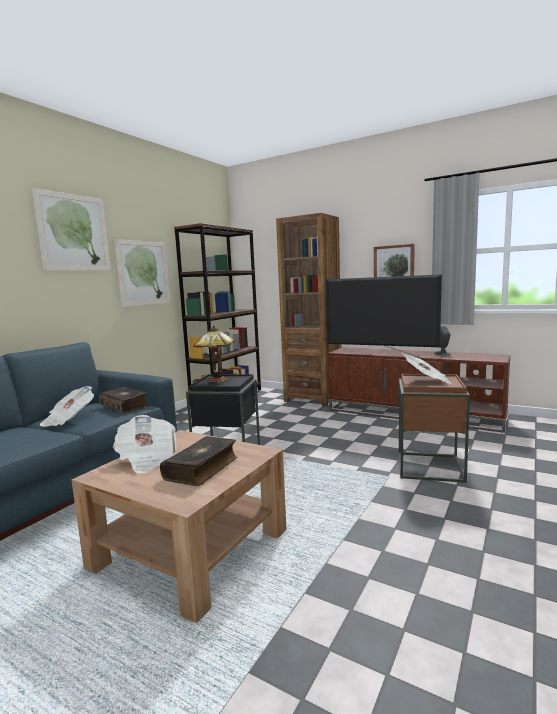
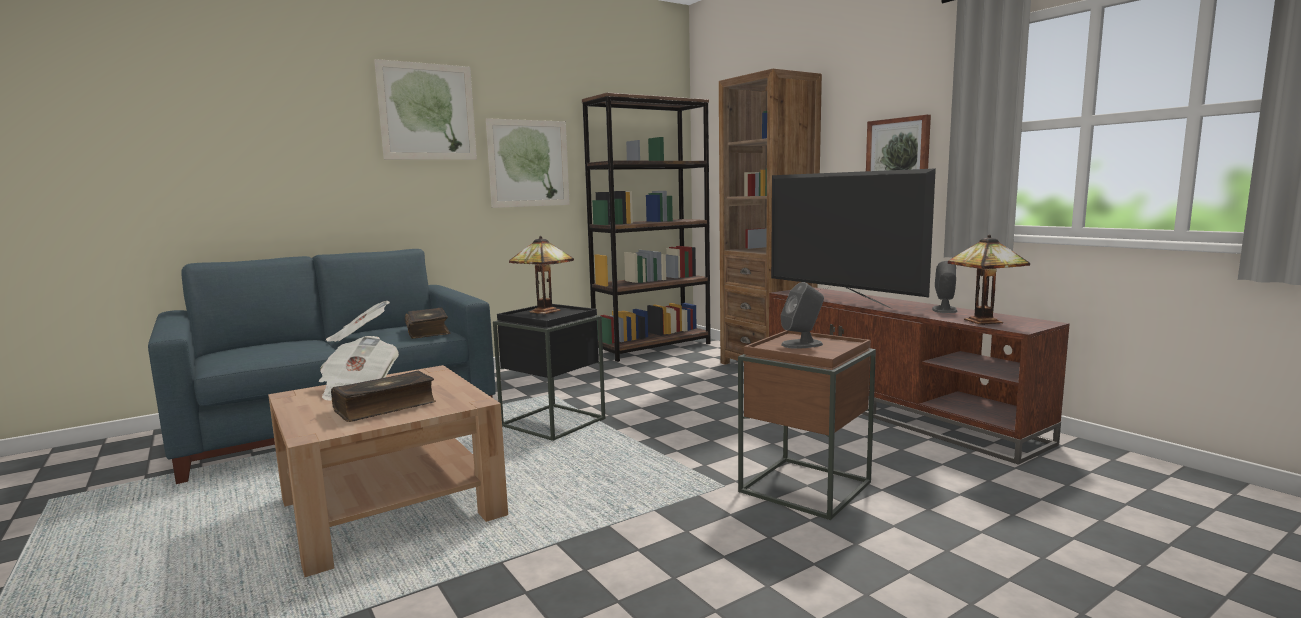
camera: 25 degrees right, 0 degrees up
newspaper [402,354,452,384] -> grey speaker [781,282,824,349]
none -> table lamp [948,234,1030,325]

